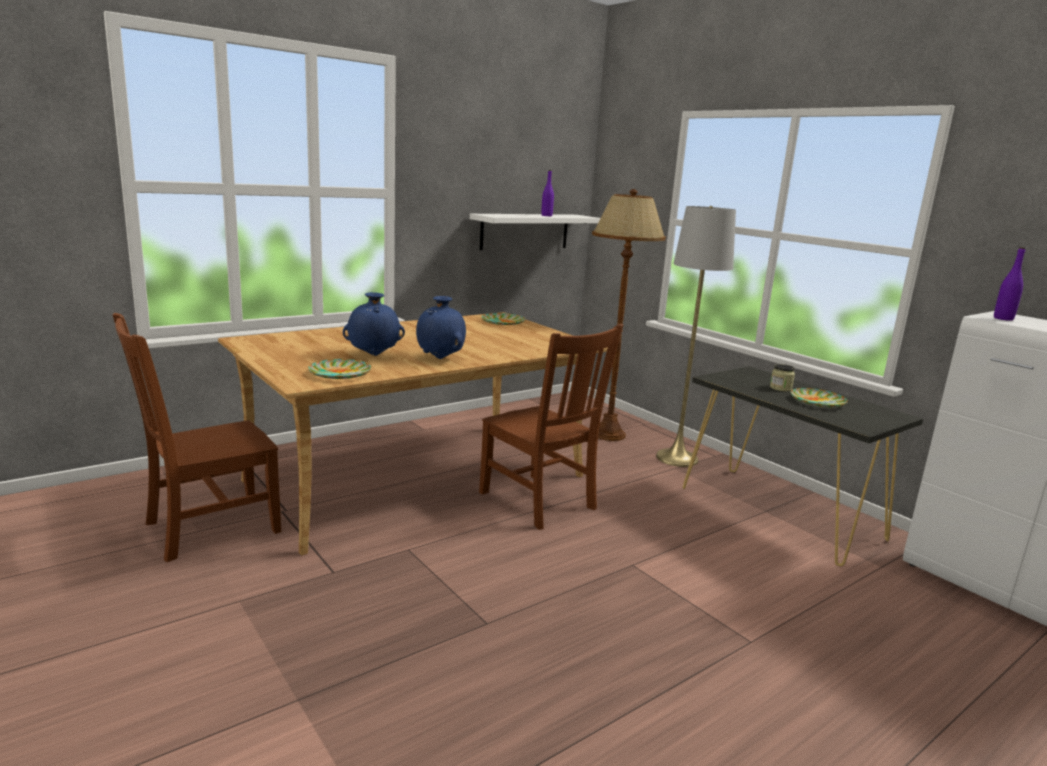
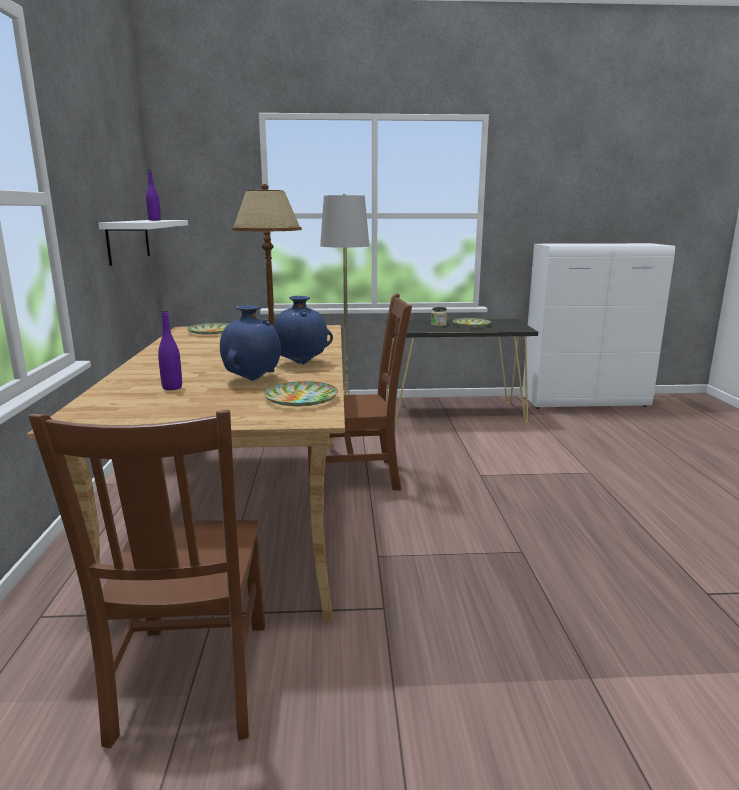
camera: 55 degrees left, 0 degrees up
purple bottle [994,247,1025,321] -> purple bottle moved to [158,310,182,390]

